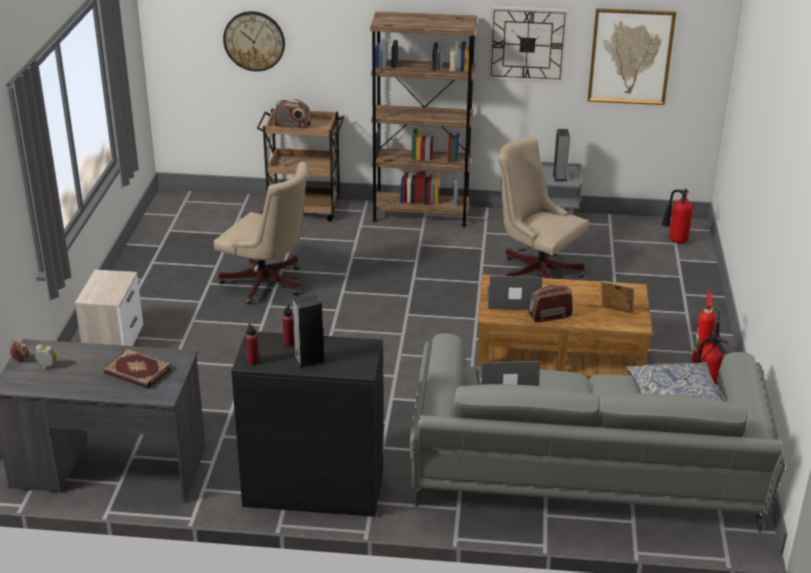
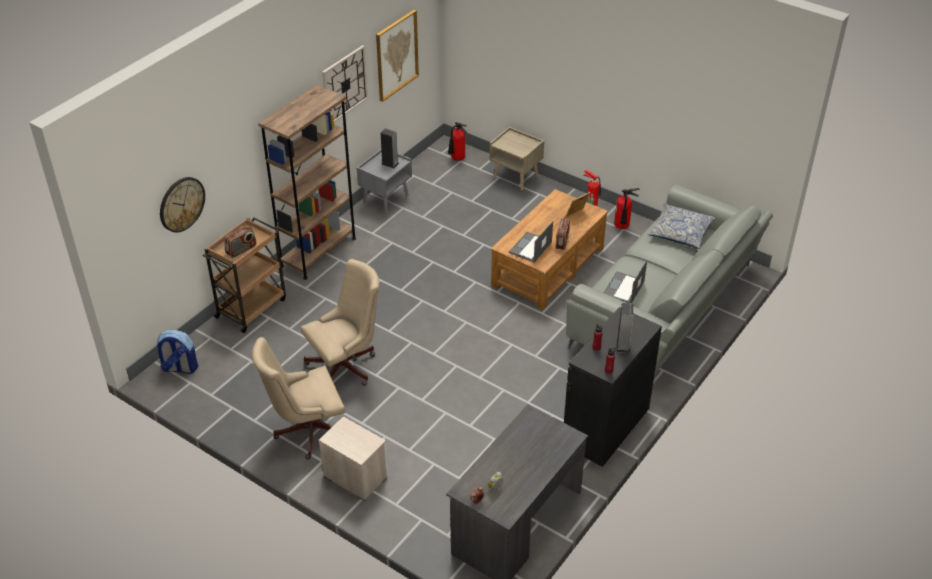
camera: 60 degrees left, 10 degrees up
book [103,349,171,389] -> none
beige office chair [498,137,589,279] -> beige office chair moved to [252,337,345,459]
none -> backpack [157,330,198,374]
none -> beige nightstand [489,127,544,190]

